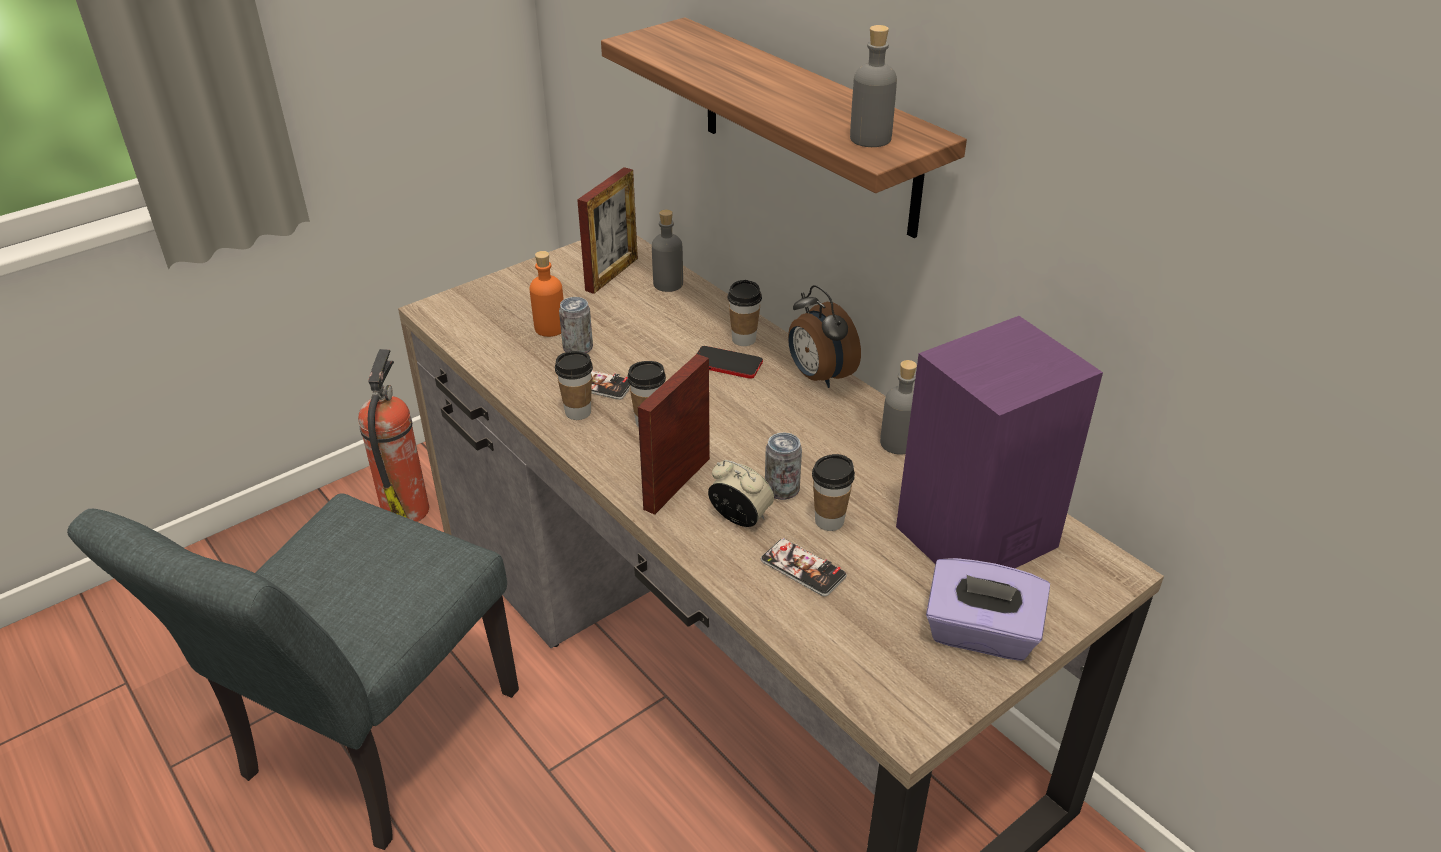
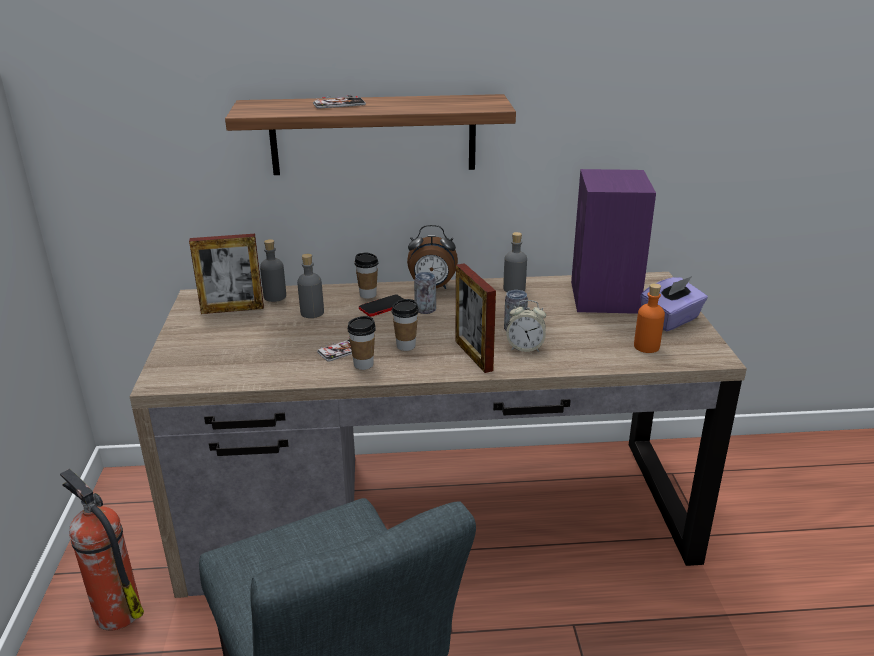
camera: 55 degrees left, 10 degrees down
orange bottle [529,251,564,337] -> orange bottle moved to [634,283,665,353]
can [559,297,593,353] -> can moved to [414,272,436,314]
picture frame [577,167,638,294] -> picture frame turned 105 degrees clockwise [189,234,264,314]
alarm clock [708,460,774,527] -> alarm clock turned 150 degrees counterclockwise [506,300,546,352]
phone [761,538,847,597] -> phone moved to [313,95,366,108]
cup [812,454,855,531] -> none
grey bottle [850,25,897,147] -> grey bottle moved to [297,254,324,318]

